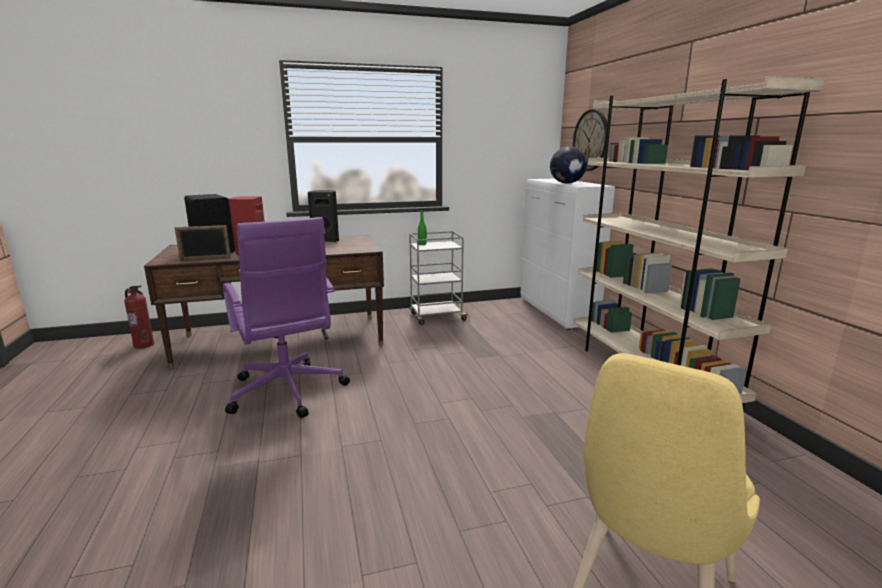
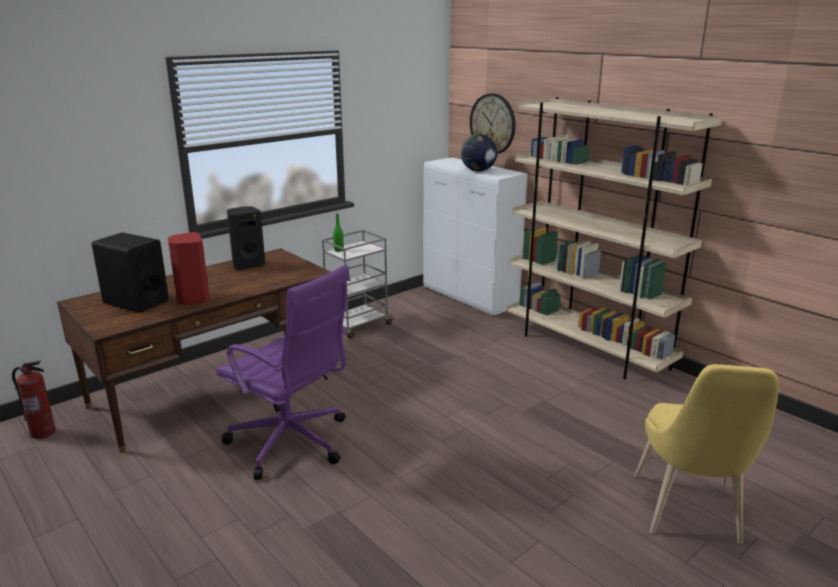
camera: 25 degrees left, 5 degrees up
picture frame [175,225,231,261] -> none

